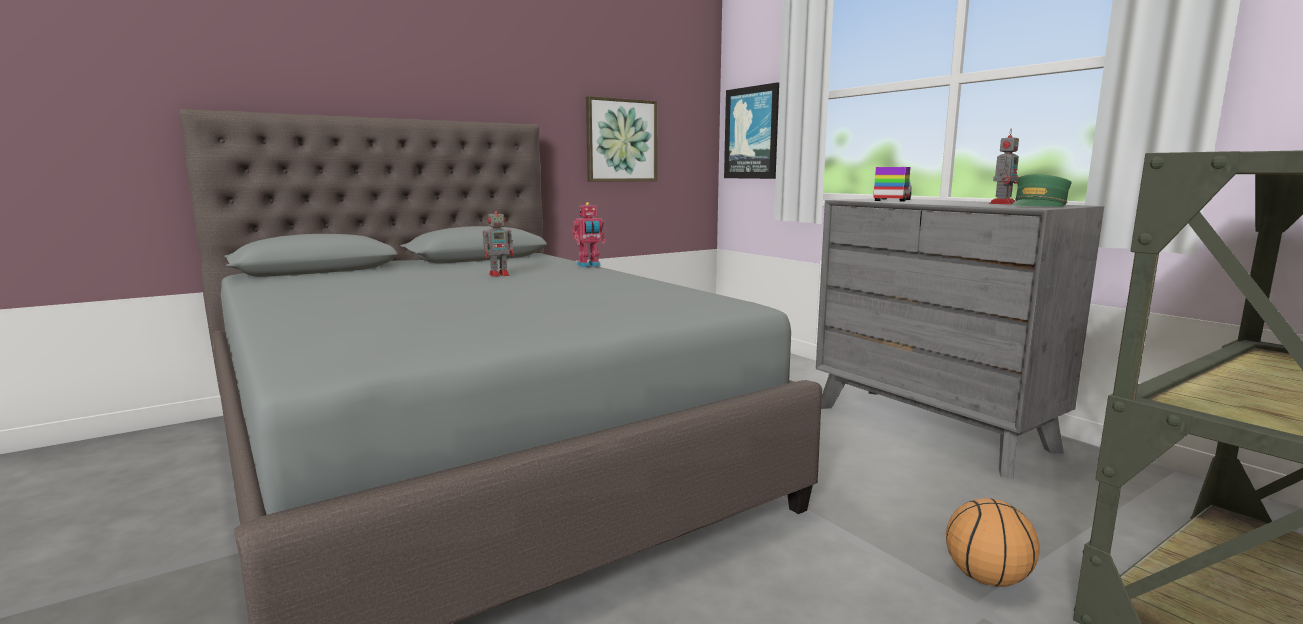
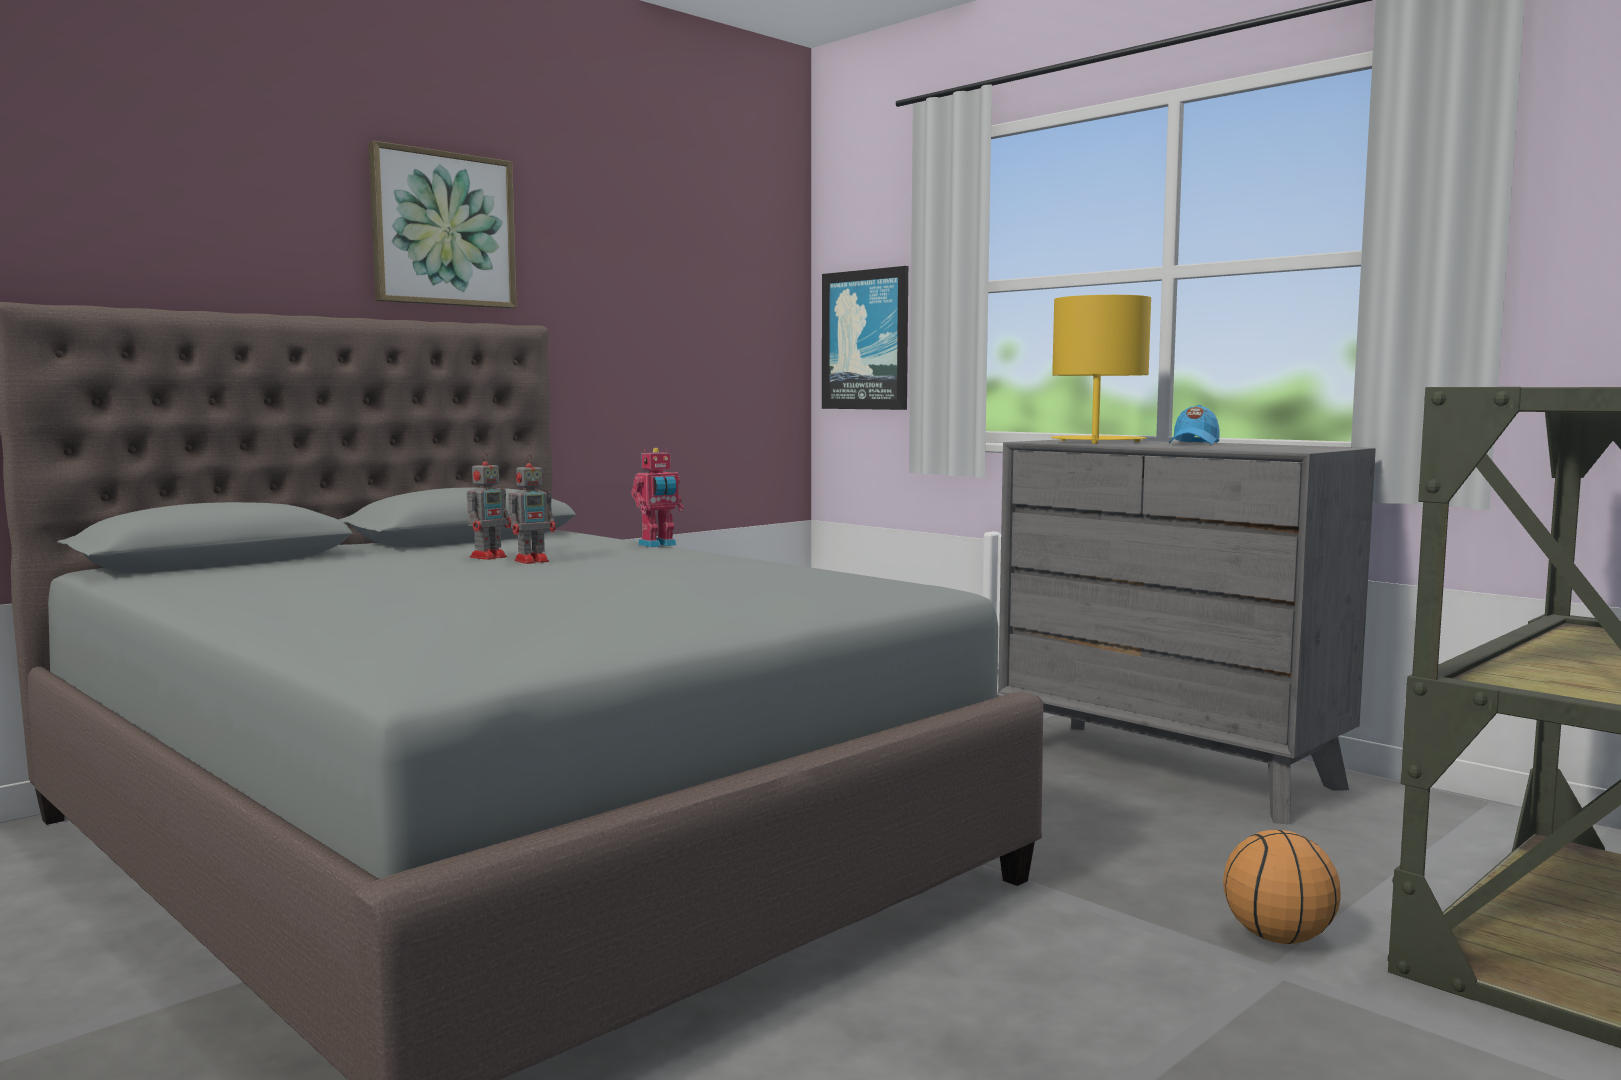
camera: 10 degrees left, 5 degrees down
picture [586,96,657,182] -> picture moved to [369,141,517,308]
toy truck [873,167,912,202] -> yellow table lamp [1051,295,1151,444]
toy robot [989,129,1019,204] -> toy robot moved to [467,452,511,560]
green cap [1012,174,1072,207] -> none
none -> blue cap [1169,405,1220,445]

